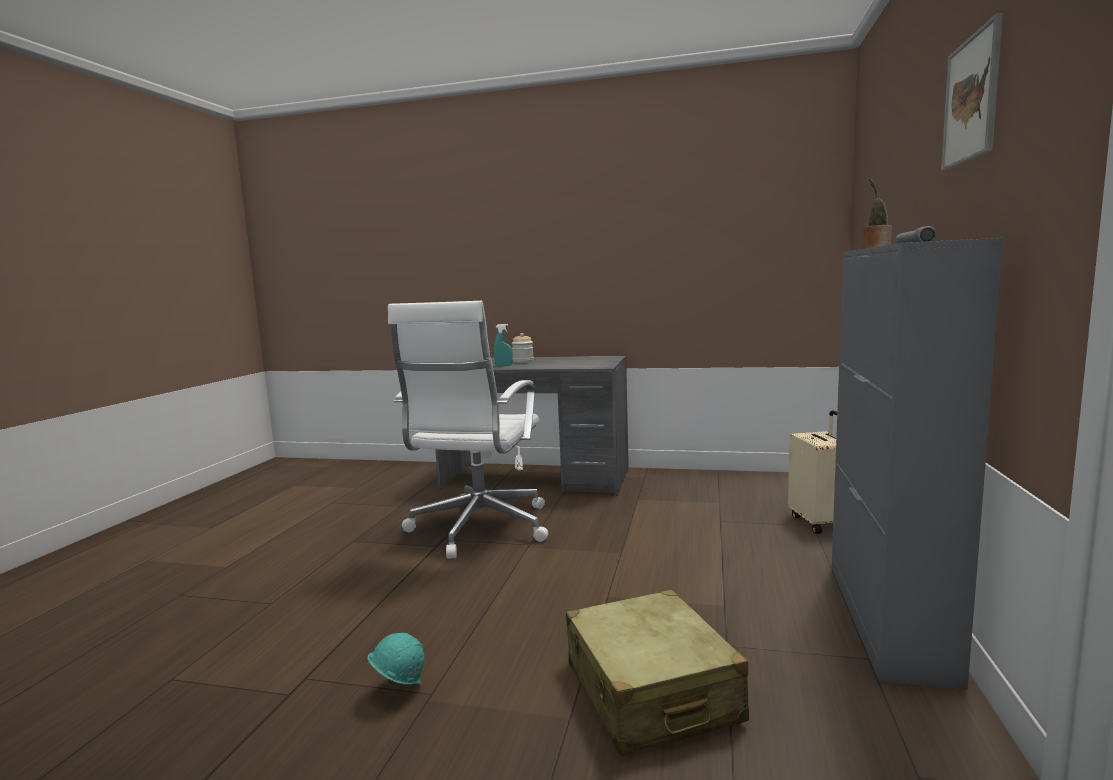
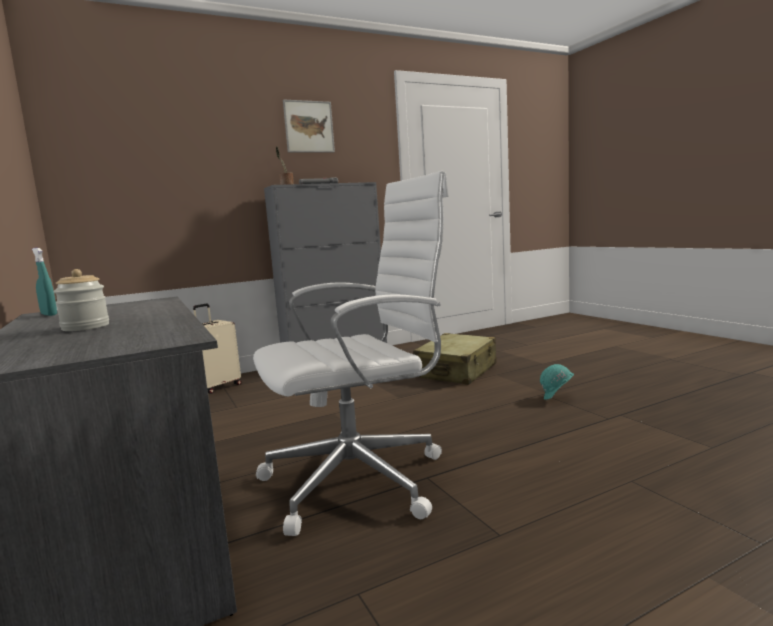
camera: 130 degrees left, 0 degrees up
turquoise spray bottle [494,324,512,366] -> turquoise spray bottle moved to [32,248,57,316]

